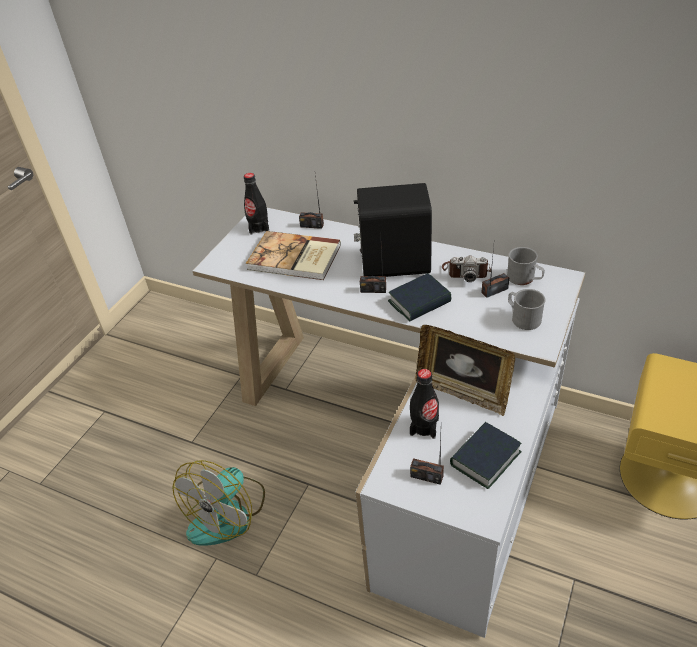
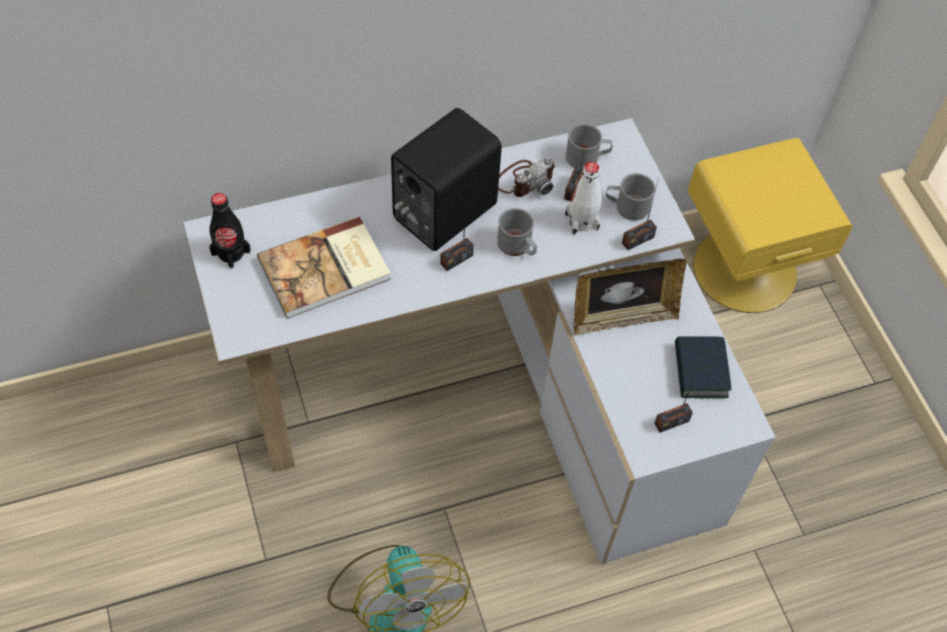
camera: 50 degrees left, 15 degrees up
radio [299,176,324,229] -> radio moved to [622,178,659,250]
book [388,273,451,322] -> grey mug [497,208,537,256]
black bottle [410,369,439,439] -> none
none -> white bottle [565,162,602,235]

